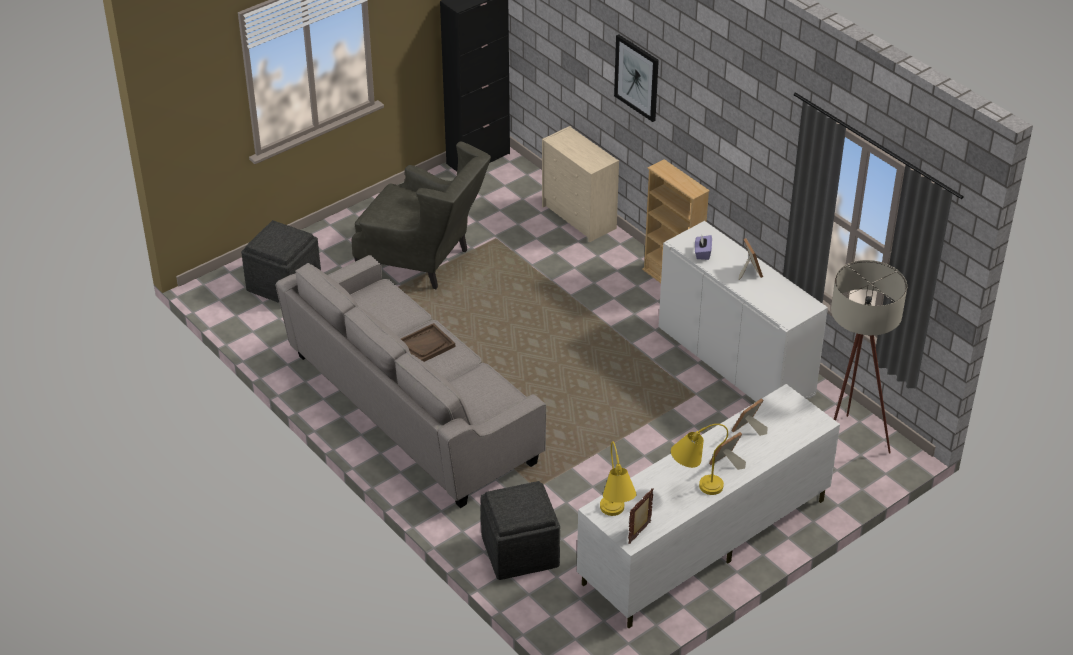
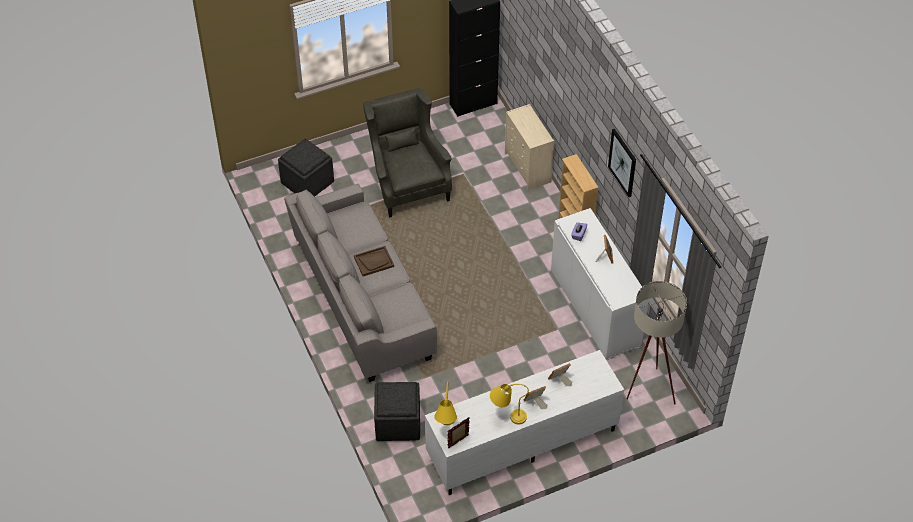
camera: 15 degrees right, 10 degrees up
grey armchair [352,142,491,289] -> grey armchair turned 150 degrees counterclockwise [363,88,452,218]
picture [614,35,659,122] -> picture moved to [608,129,636,197]

